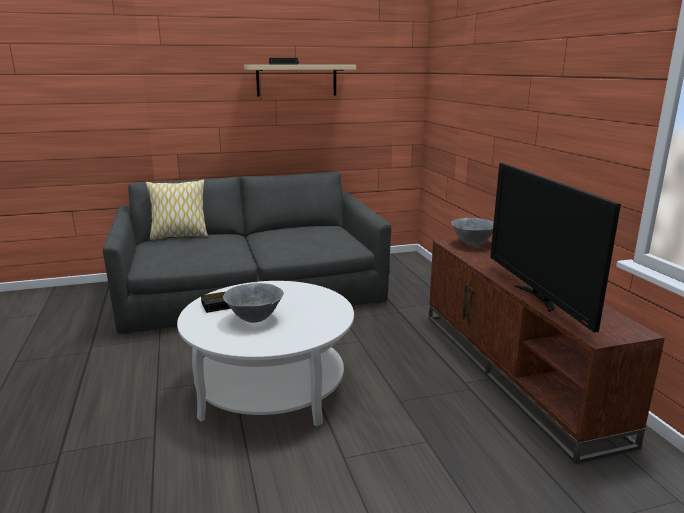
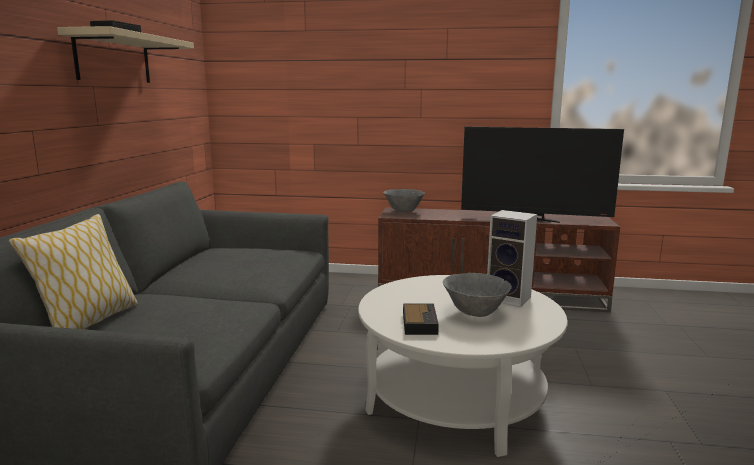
camera: 65 degrees left, 5 degrees down
none -> speaker [487,210,537,308]

